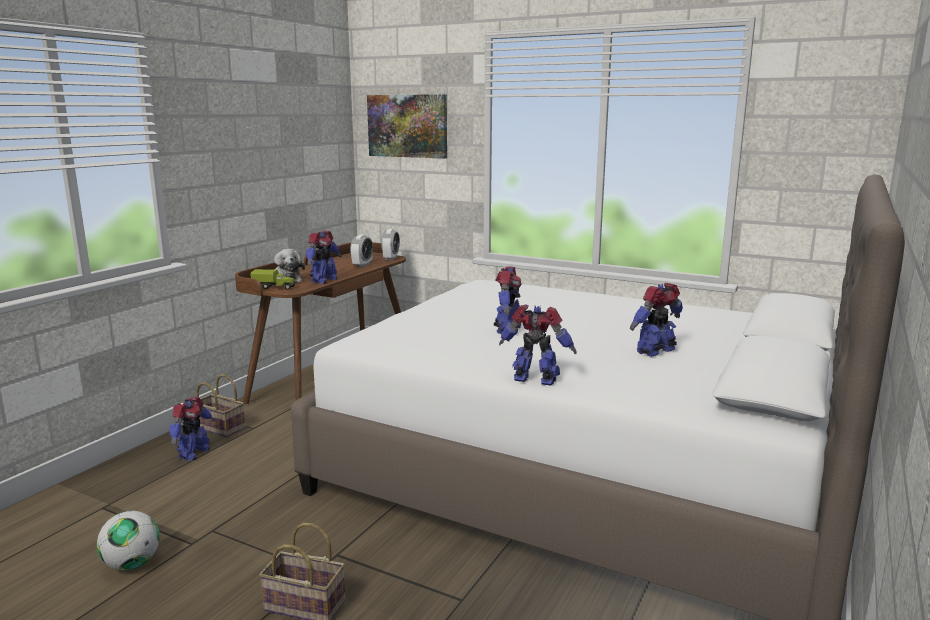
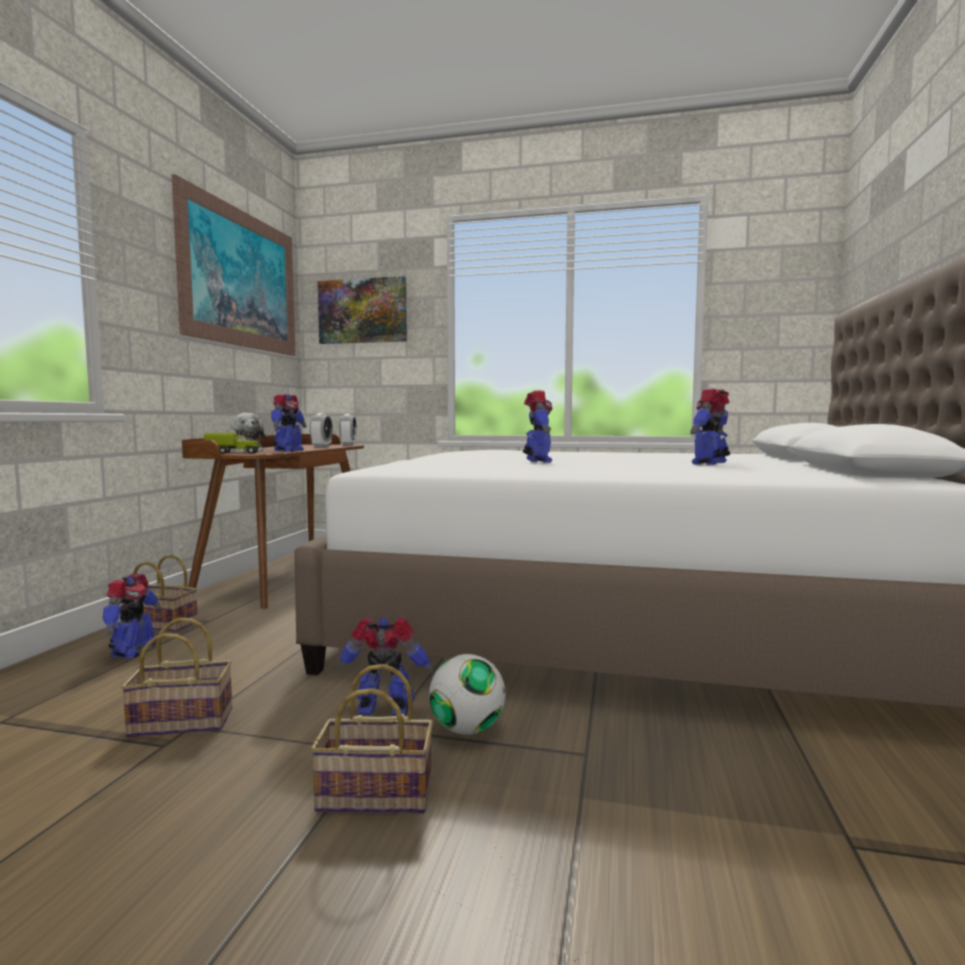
camera: 15 degrees left, 10 degrees down
football [97,511,160,570] -> football moved to [429,654,505,735]
toy robot [499,304,577,386] -> toy robot moved to [338,617,434,716]
none -> basket [121,618,232,738]
none -> picture [172,174,296,356]

